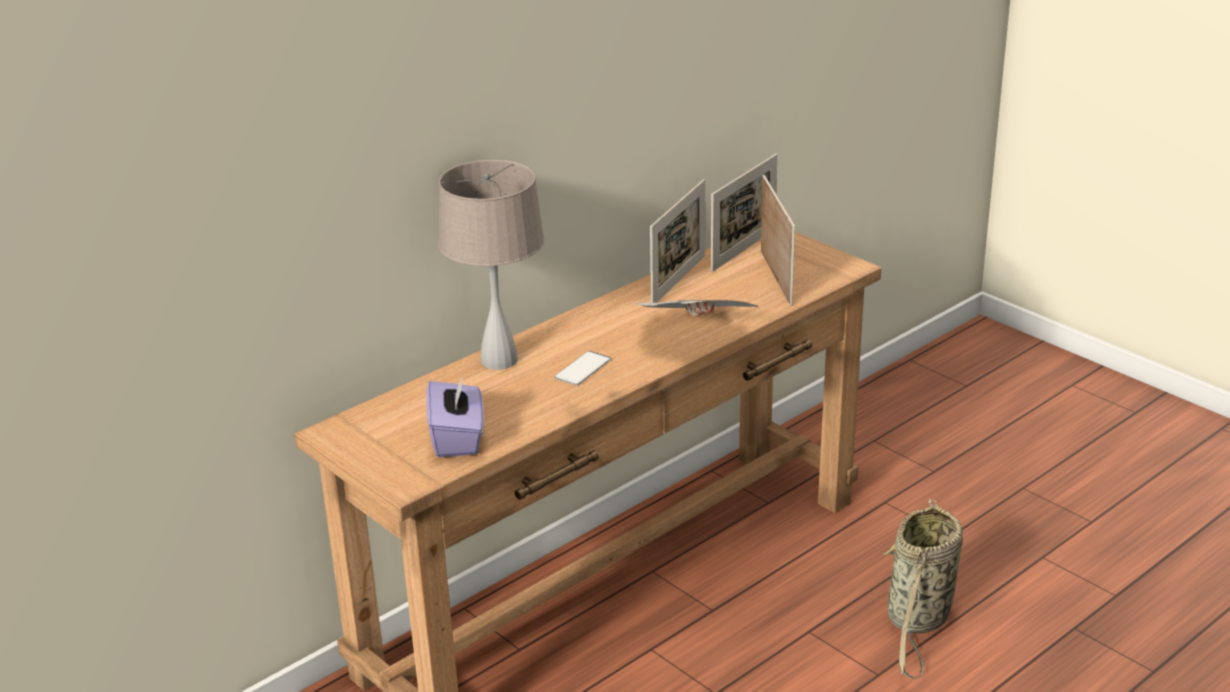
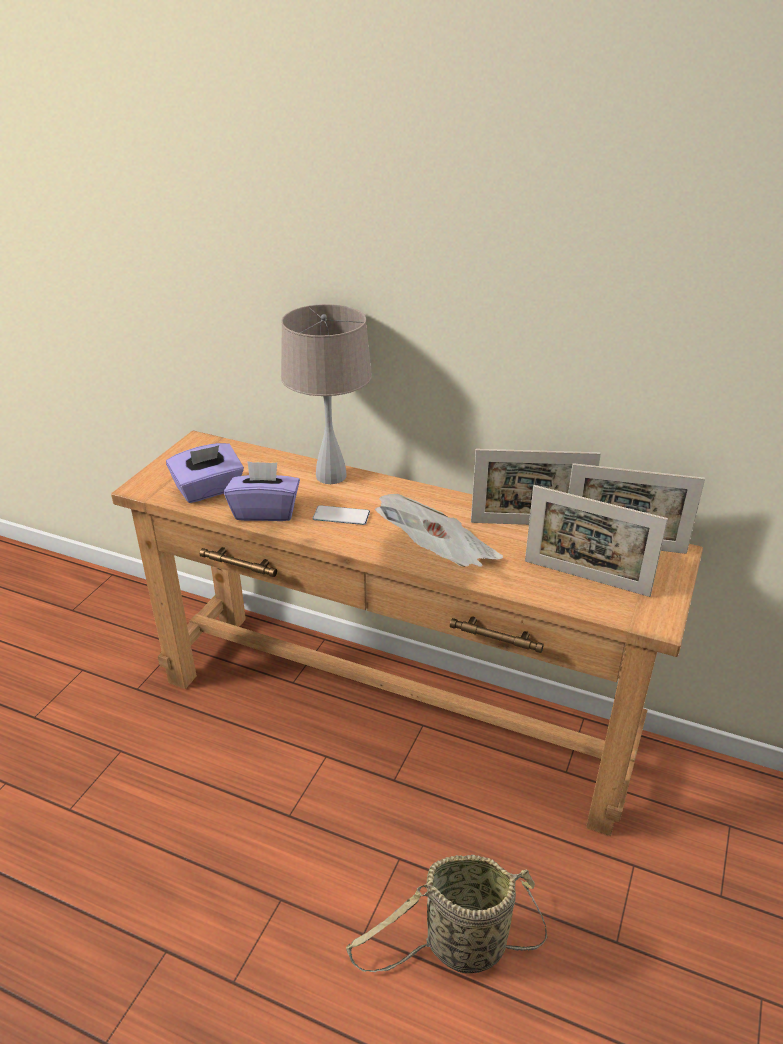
camera: 65 degrees right, 5 degrees up
picture frame [761,175,795,306] -> picture frame turned 60 degrees clockwise [525,485,668,597]
none -> purple tissue box [224,461,300,521]

